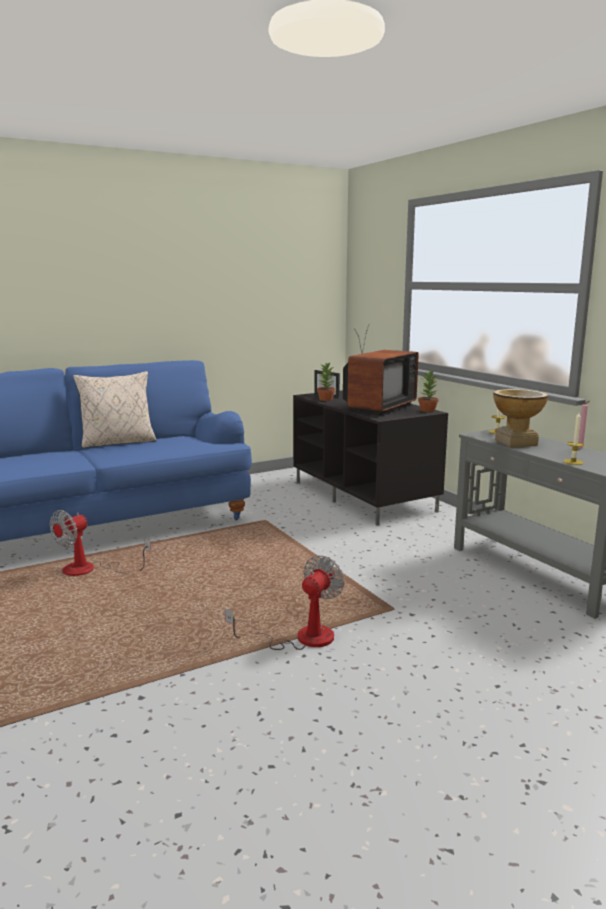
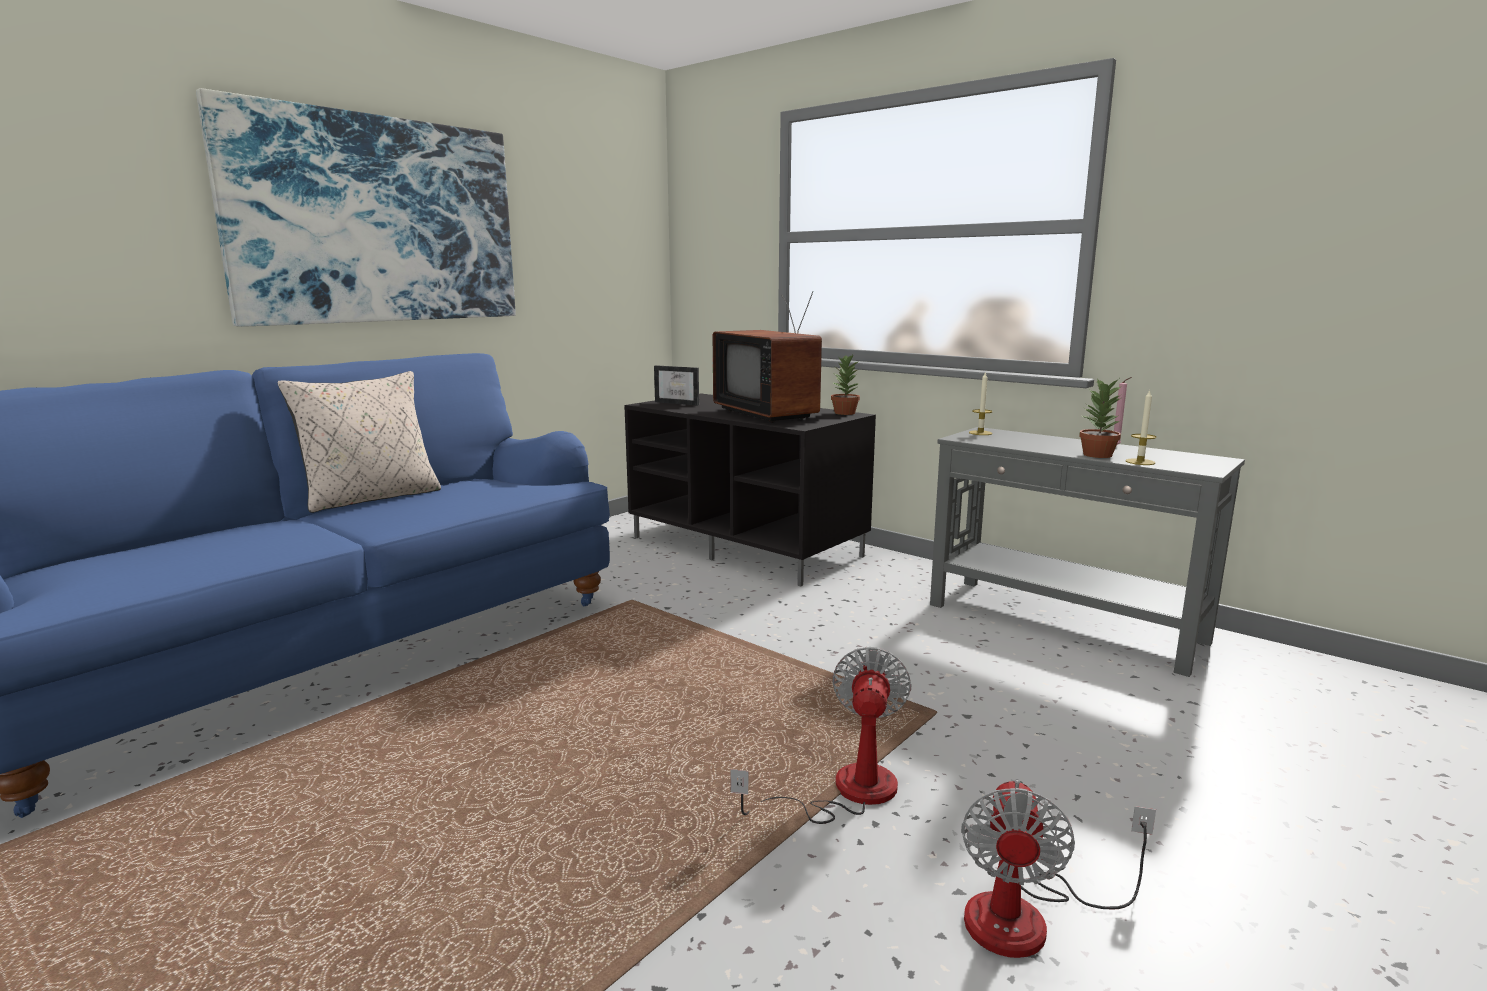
camera: 20 degrees left, 0 degrees up
fan [49,510,151,576] -> fan moved to [961,779,1156,958]
potted plant [317,362,335,401] -> potted plant moved to [1079,378,1122,458]
television [343,325,419,414] -> television turned 135 degrees clockwise [713,291,822,423]
vase [493,389,548,447] -> none
none -> picture [196,88,516,327]

